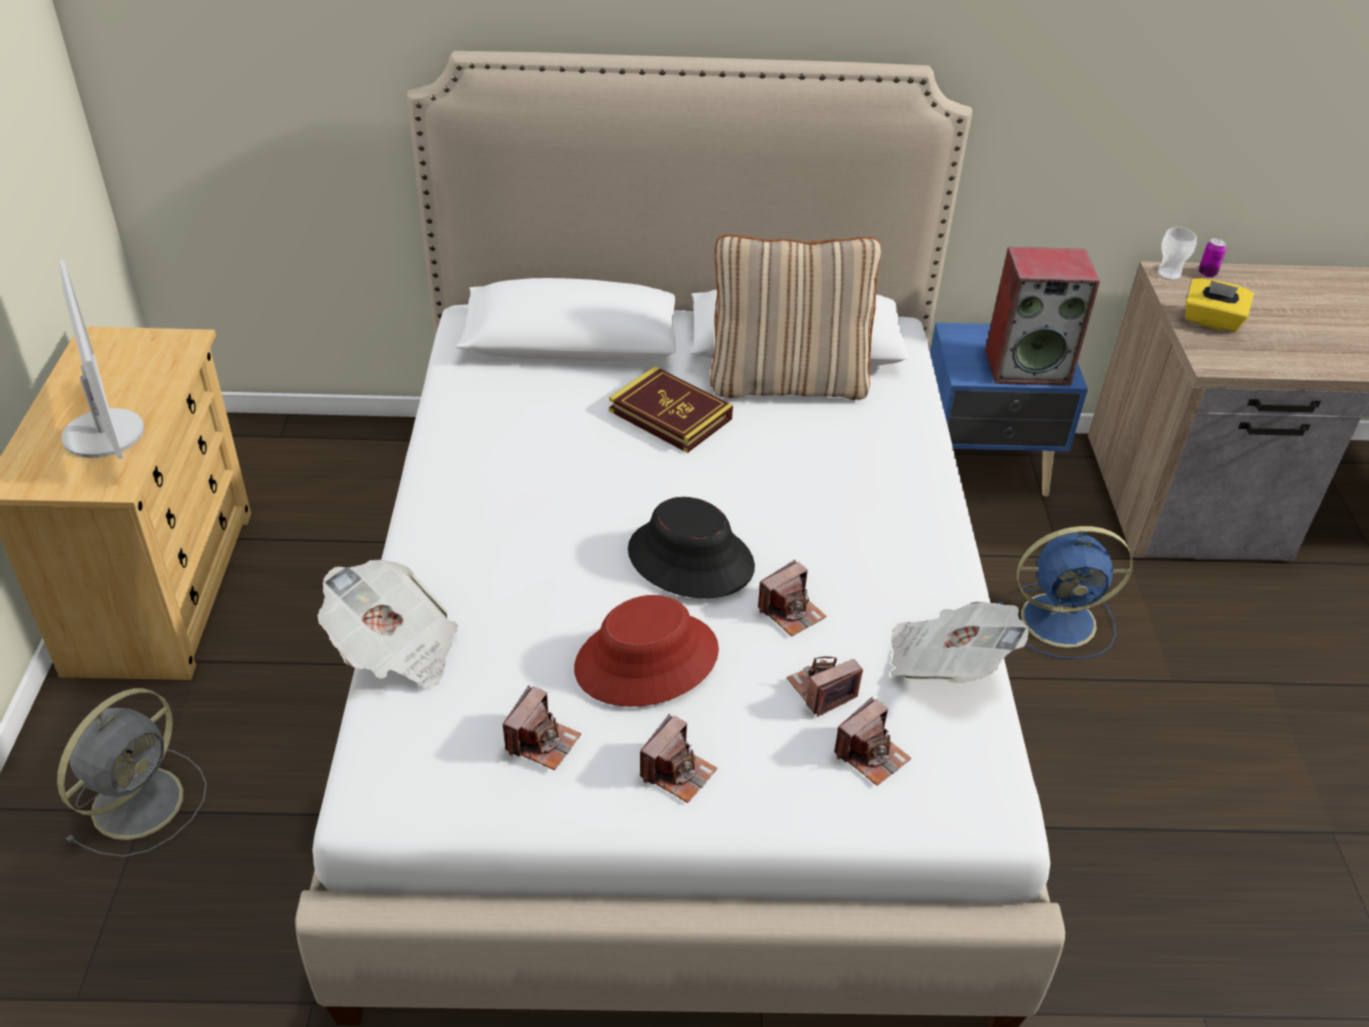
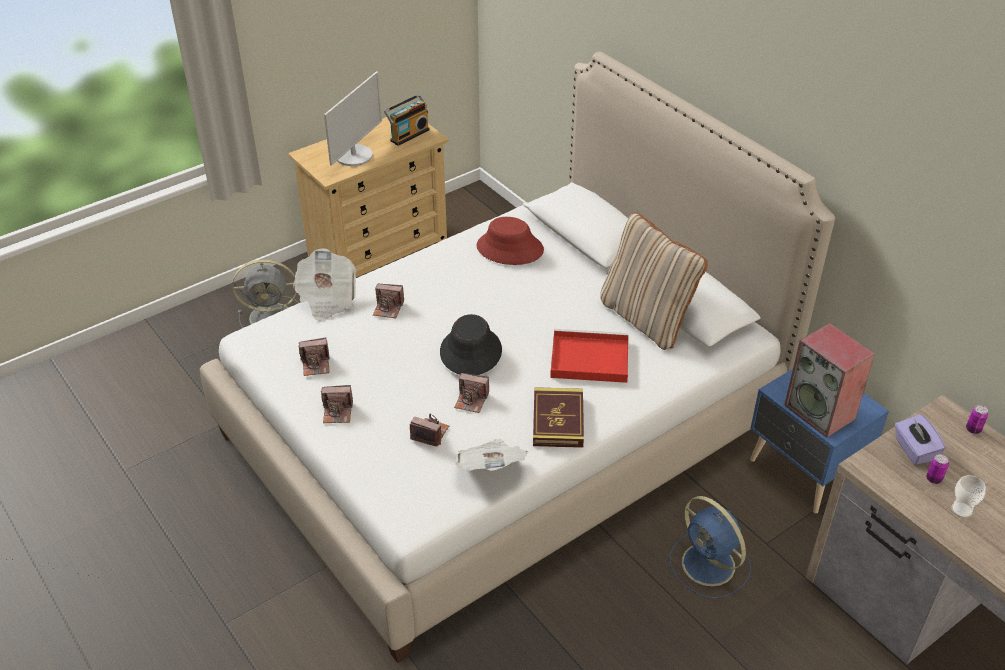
camera: 55 degrees right, 0 degrees up
red hat [574,595,719,707] -> red hat moved to [477,217,544,265]
book [609,366,733,453] -> book moved to [533,387,584,448]
camera [834,697,911,786] -> camera moved to [373,284,404,318]
cup [1157,227,1197,280] -> cup moved to [951,475,986,518]
yellow tissue box [1186,278,1254,333] -> purple tissue box [895,414,945,465]
none -> radio [384,94,430,146]
none -> red tray [550,329,629,383]
none -> can [926,454,949,484]

